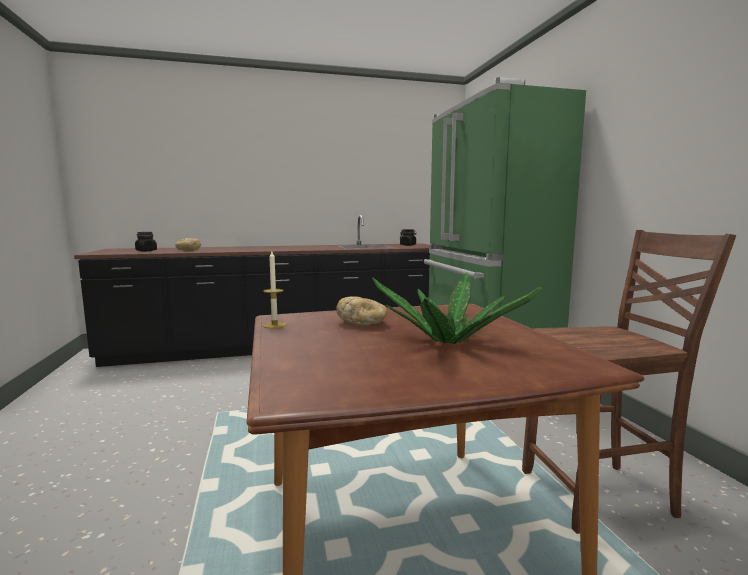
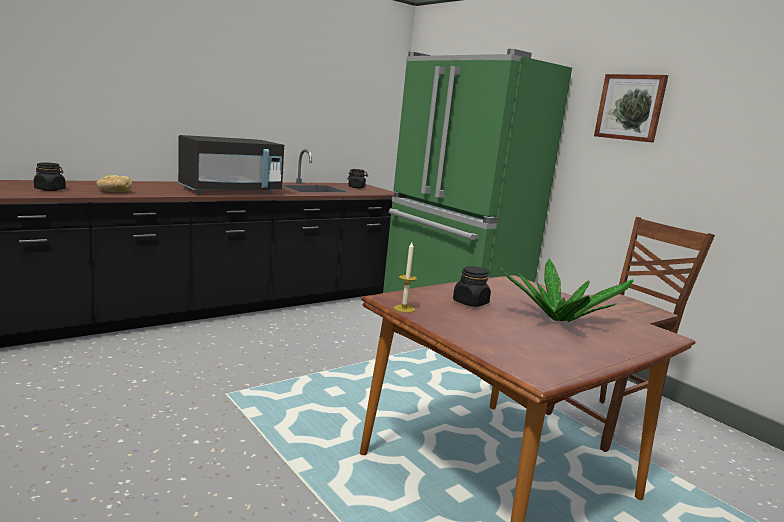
camera: 25 degrees left, 5 degrees up
bread [336,296,388,326] -> black jar [453,266,491,307]
none -> black microwave [178,135,284,194]
none -> picture [594,74,668,143]

